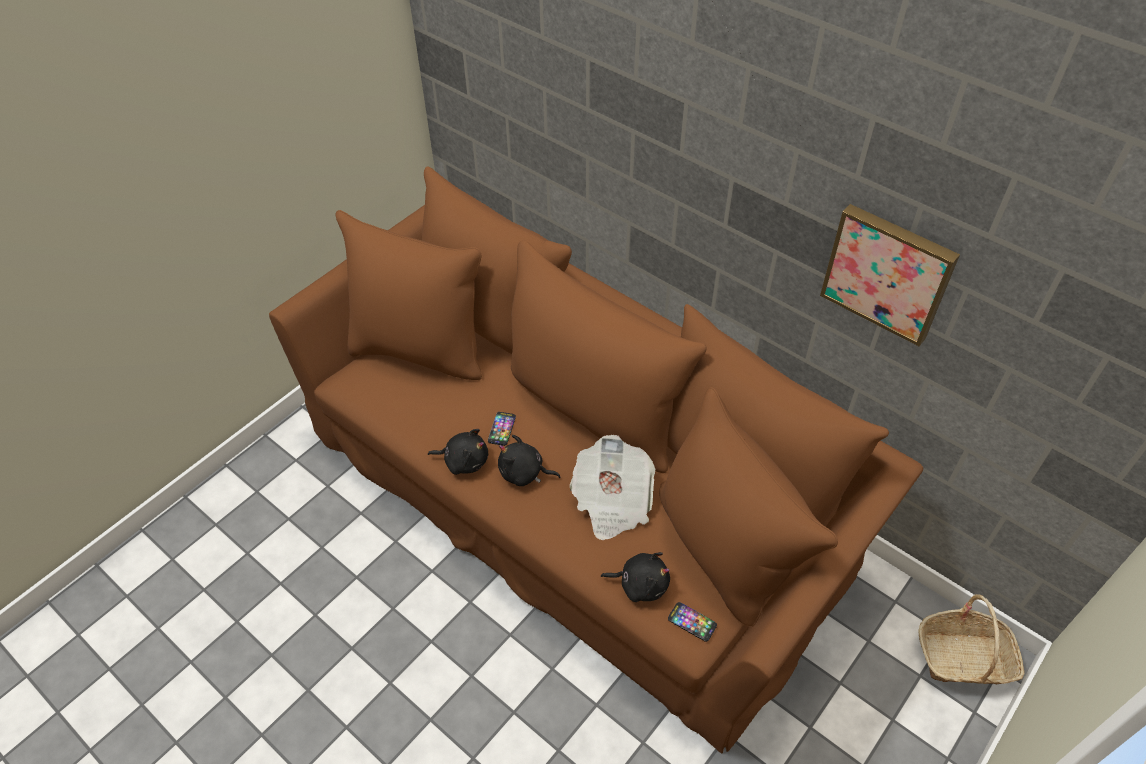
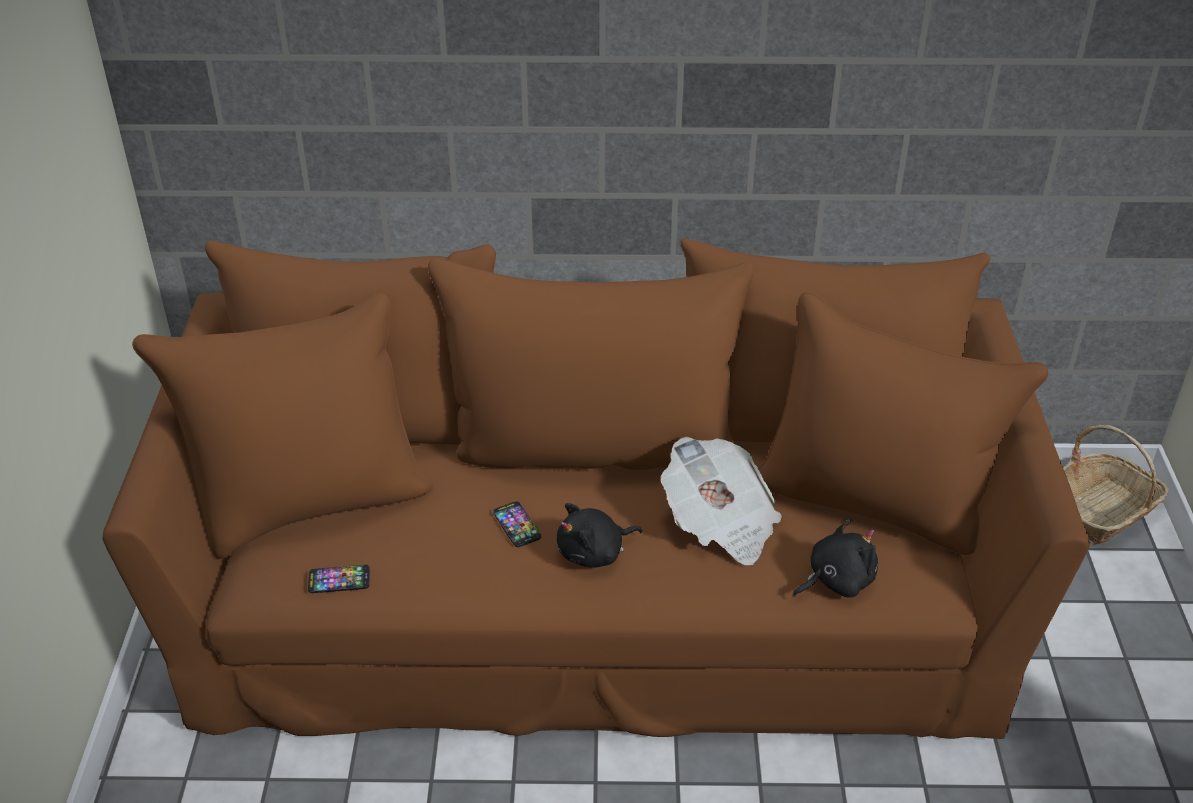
camera: 40 degrees left, 10 degrees down
black plush toy [428,429,488,475] -> none
phone [668,602,717,642] -> phone moved to [308,565,370,593]
picture [820,204,960,346] -> none

